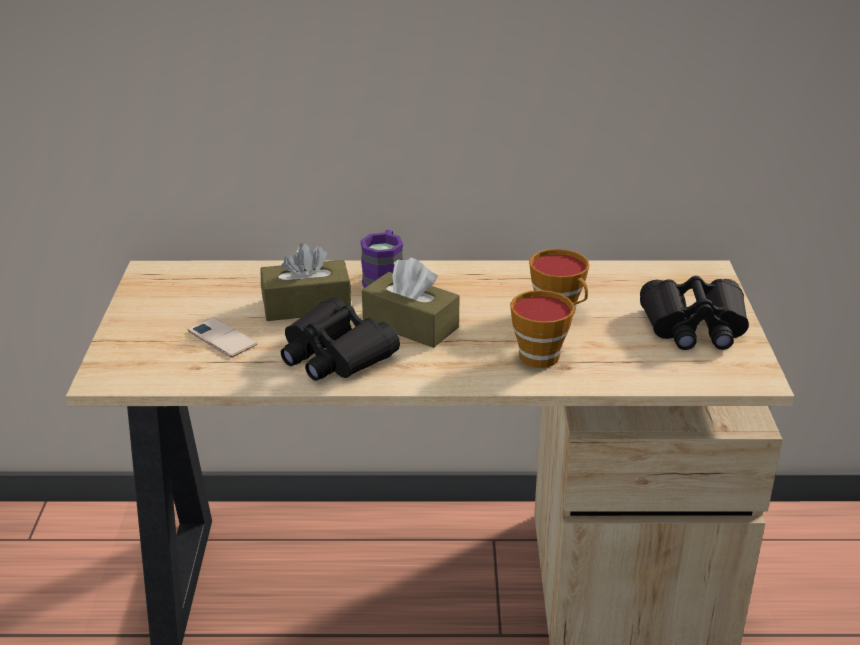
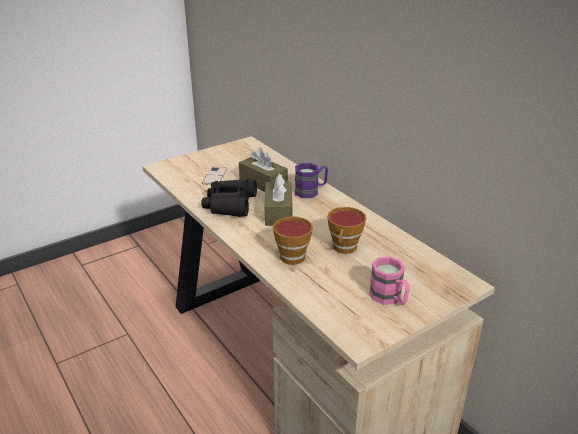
camera: 55 degrees right, 0 degrees up
black binoculars [640,276,749,350] -> pink mug [369,257,410,305]

